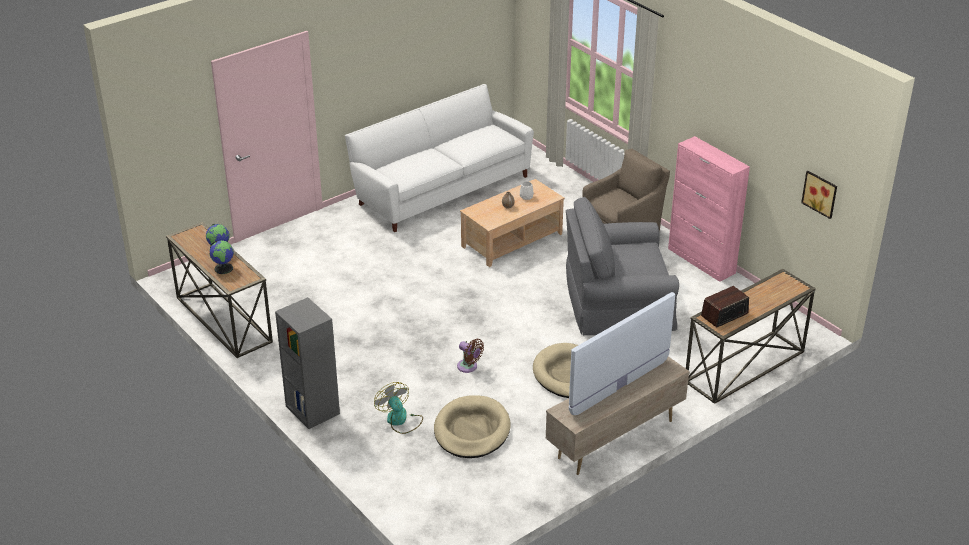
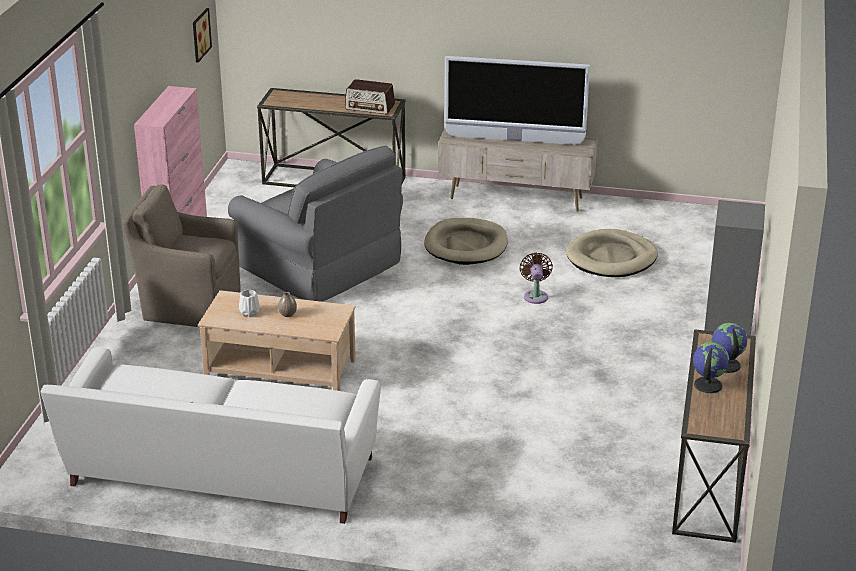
camera: 130 degrees left, 5 degrees down
fan [374,382,423,434] -> none

